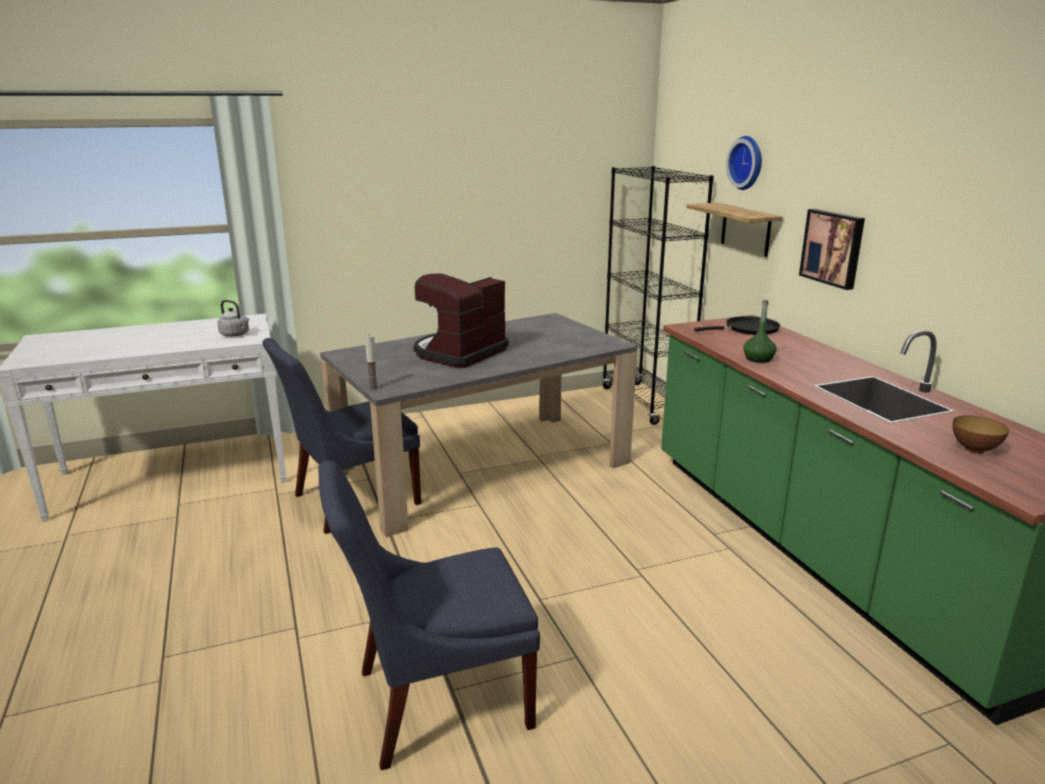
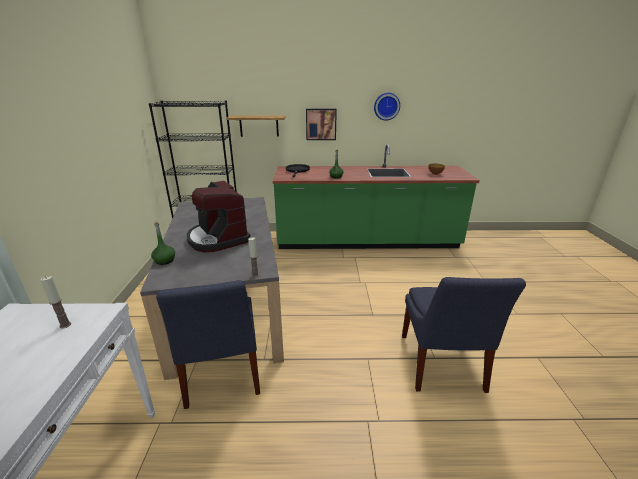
camera: 70 degrees left, 5 degrees up
grey kettle [217,300,249,337] -> candle [40,276,71,328]
wall clock [726,136,762,190] -> wall clock moved to [374,93,400,121]
none -> green bottle [151,222,175,265]

